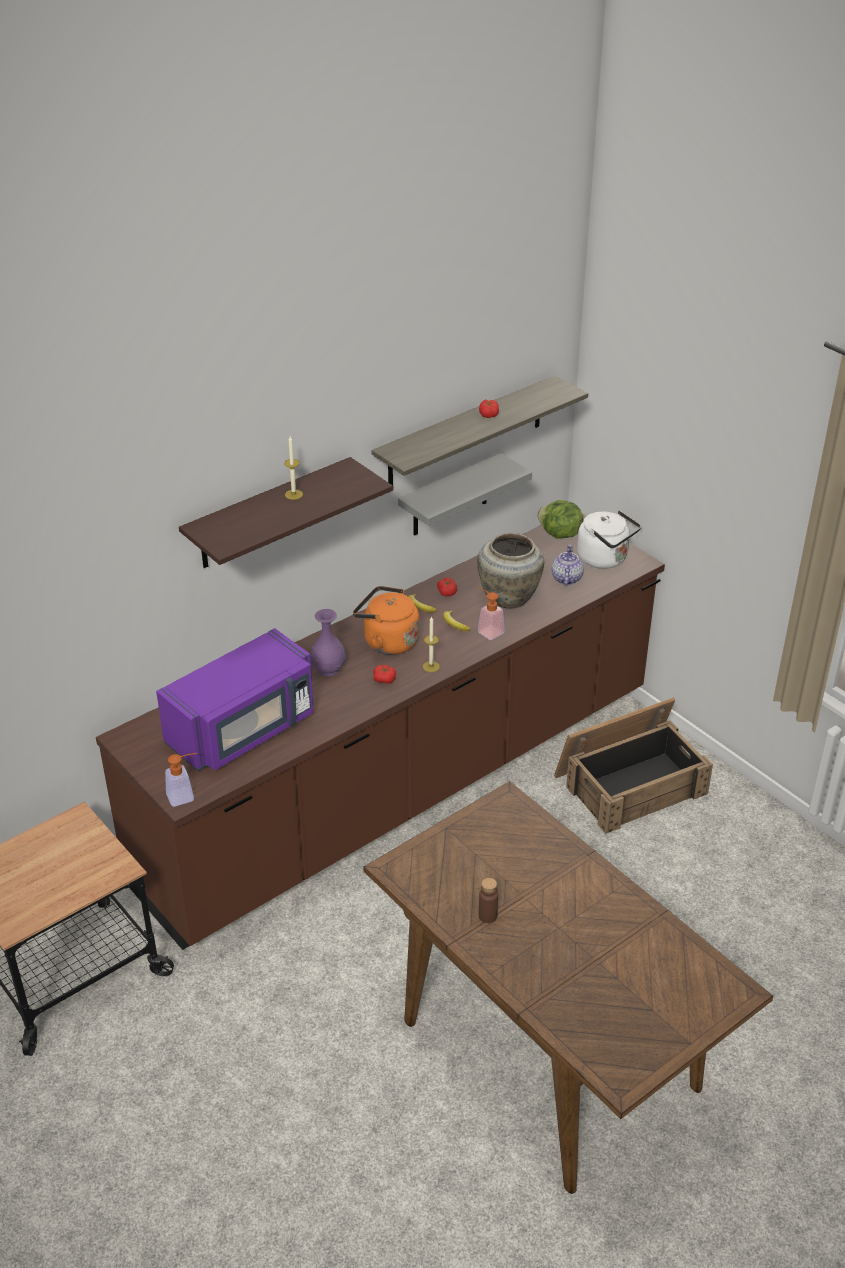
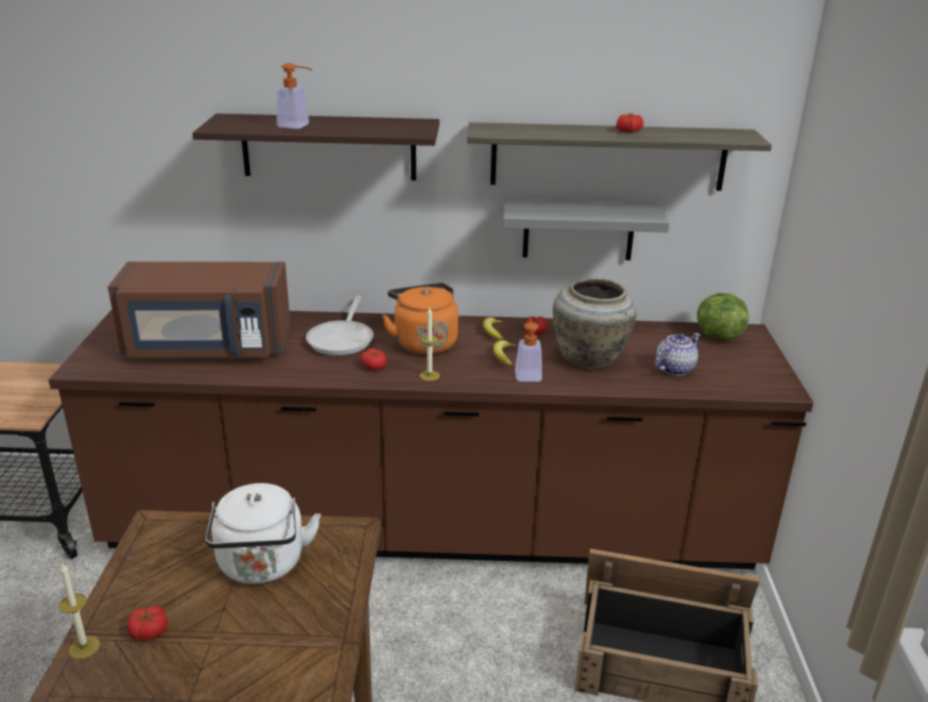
camera: 40 degrees right, 10 degrees down
purple microwave [156,628,313,771] -> brown microwave [108,262,291,358]
soap dispenser [165,753,197,807] -> soap dispenser moved to [277,63,312,129]
candle [284,436,303,500] -> candle moved to [59,563,100,659]
purple vase [310,609,346,676] -> frying pan [306,296,374,356]
brown bottle [479,878,498,923] -> tomato [127,606,168,640]
white kettle [577,510,641,569] -> white kettle moved to [205,483,321,584]

